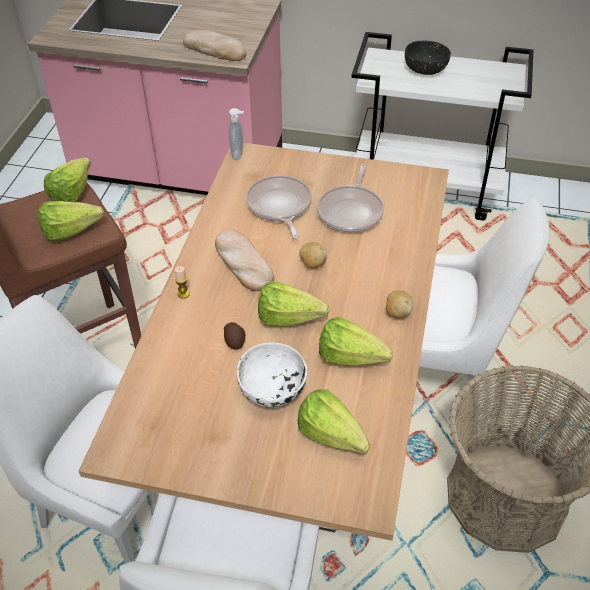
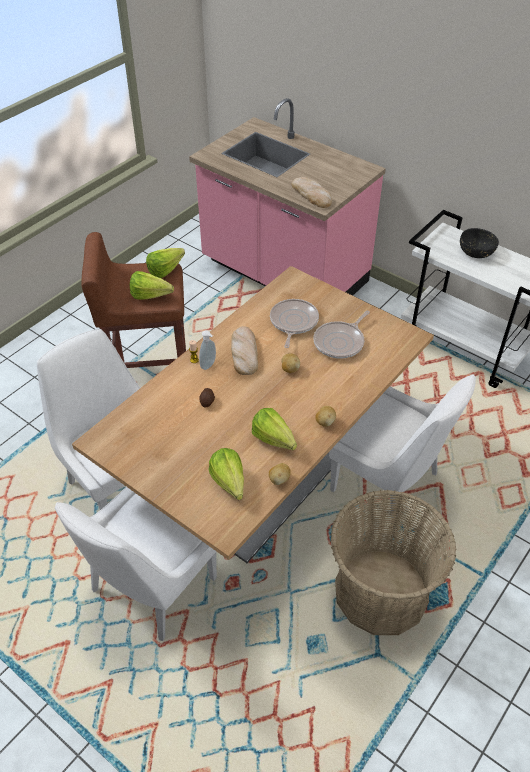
camera: 25 degrees right, 0 degrees up
soap dispenser [229,108,244,160] -> soap dispenser moved to [199,330,216,370]
white bowl [237,342,307,408] -> none
lettuce [258,281,329,327] -> none
none -> potato [269,463,291,485]

